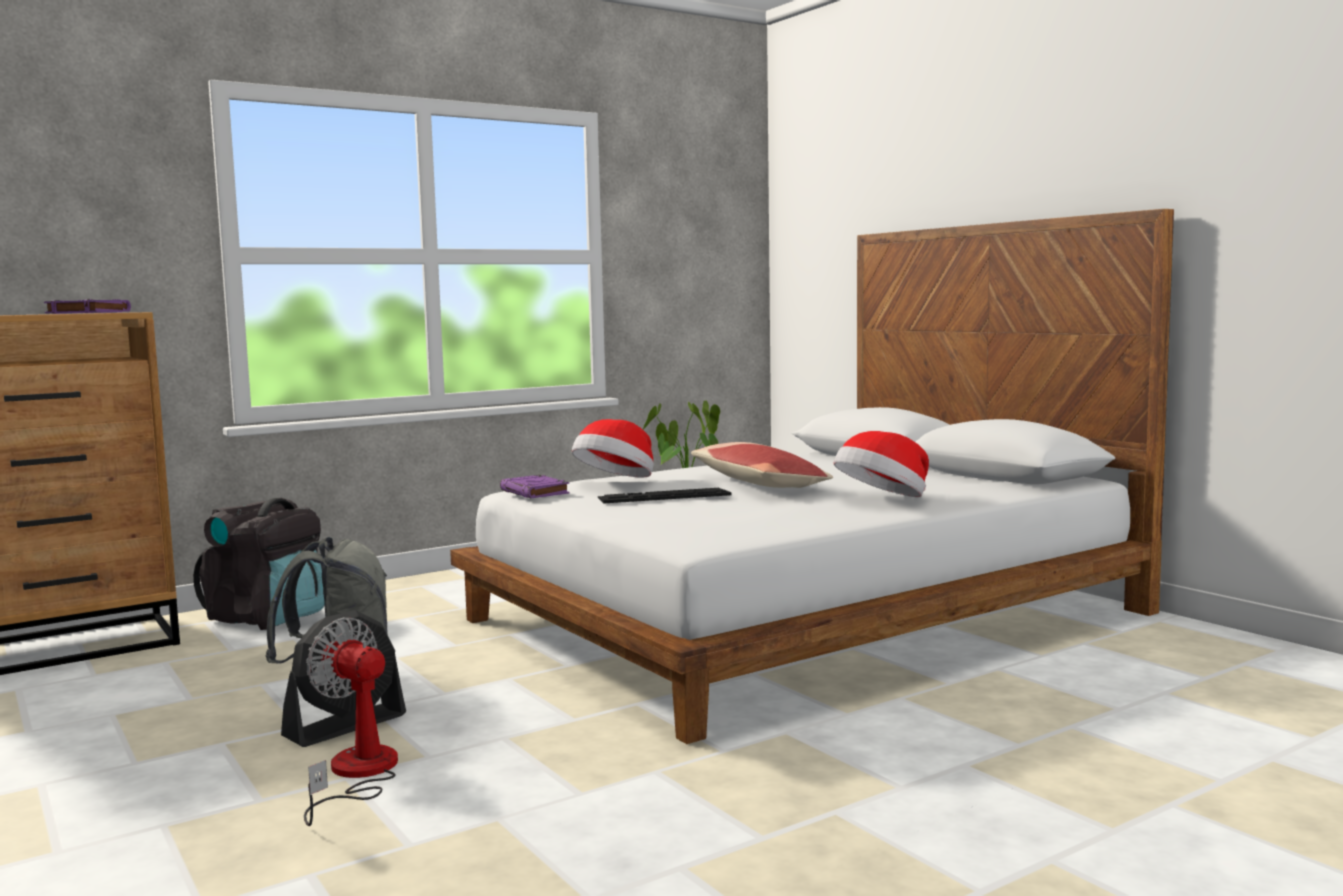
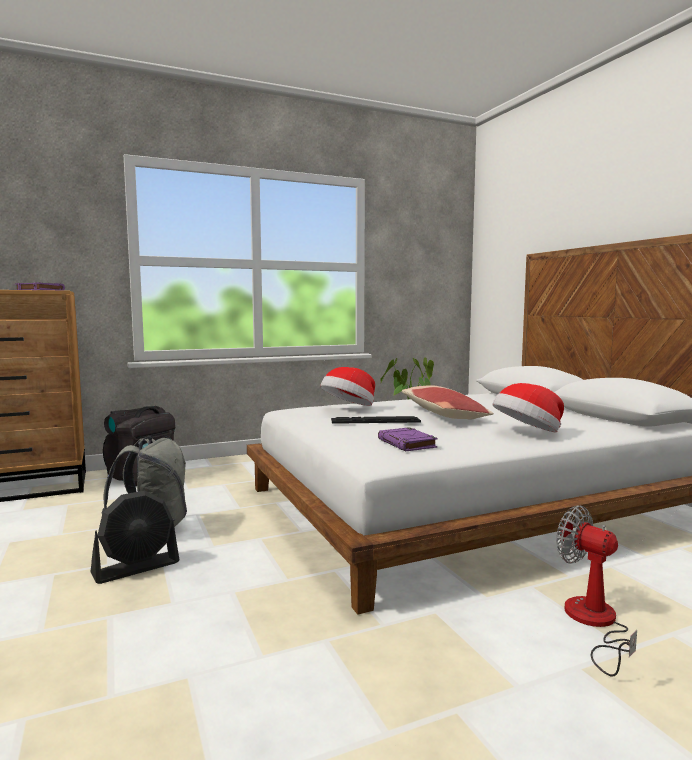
camera: 10 degrees right, 0 degrees up
fan [304,617,398,826] -> fan moved to [556,505,637,677]
purple book [500,475,570,498] -> purple book moved to [378,427,438,451]

